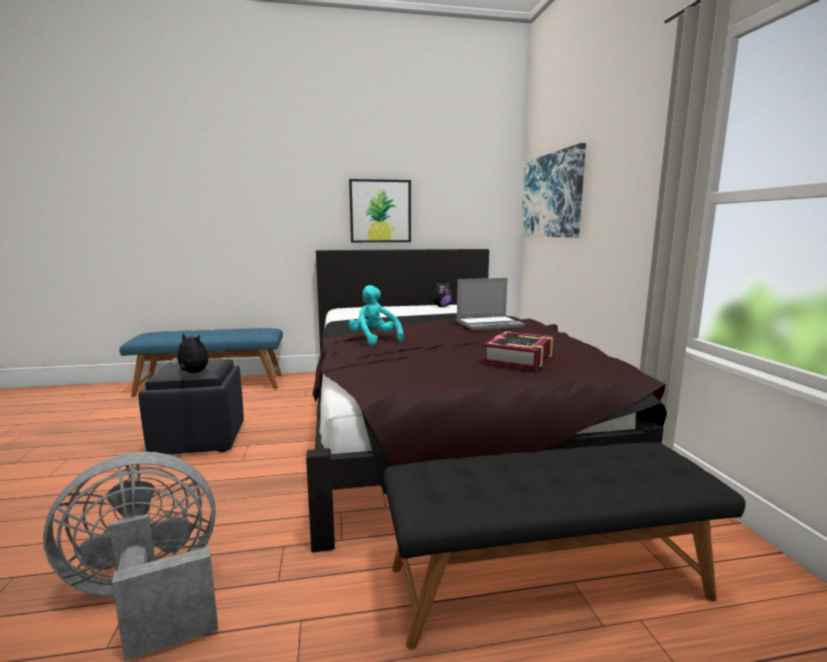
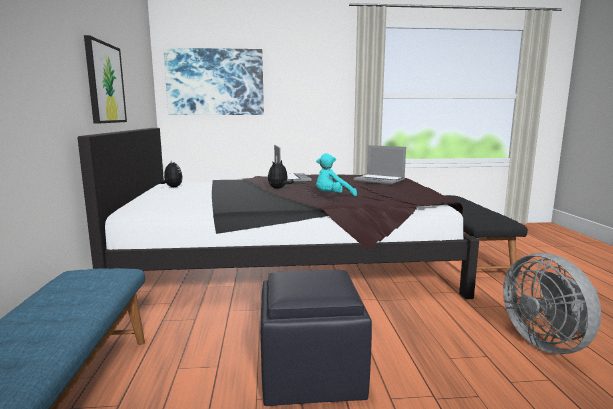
camera: 85 degrees left, 0 degrees up
plush toy [172,333,209,373] -> plush toy moved to [268,160,294,189]
book [481,331,554,370] -> laptop [354,145,406,185]

